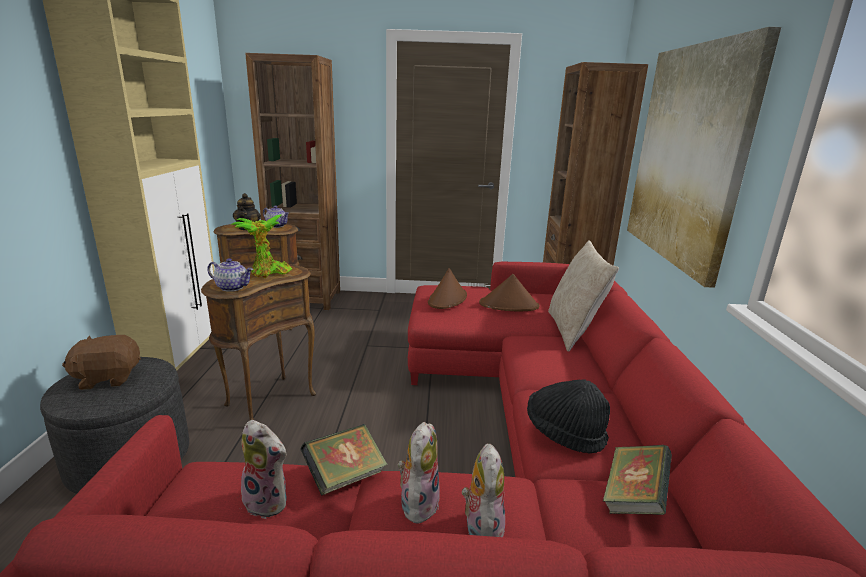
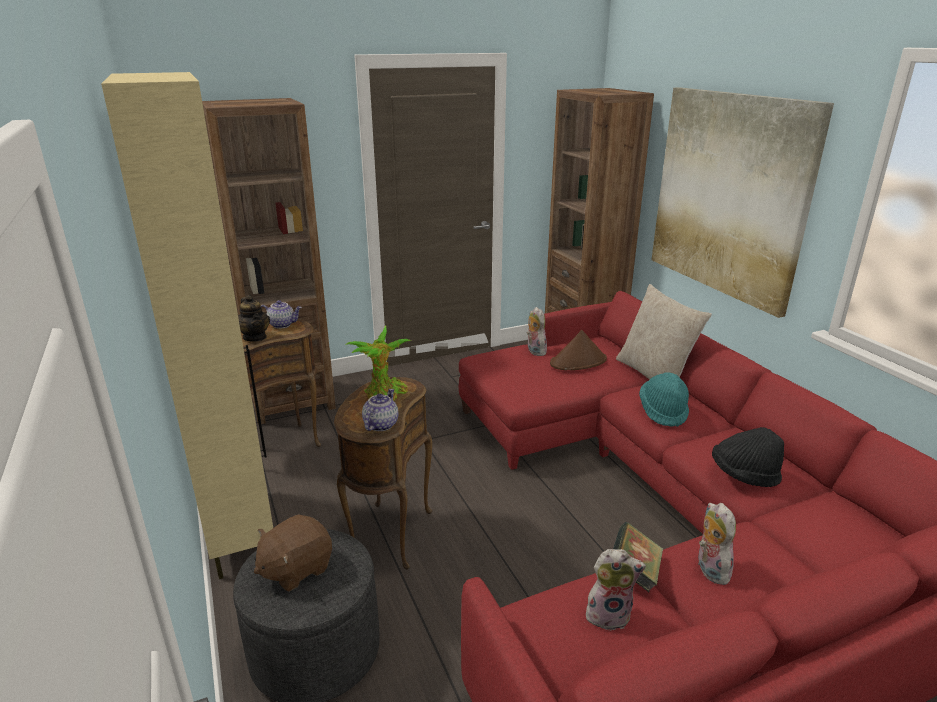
camera: 25 degrees left, 5 degrees up
teapot [207,258,253,292] -> teapot turned 60 degrees counterclockwise [362,389,398,431]
brown hat [428,268,467,309] -> none
plush toy [462,444,505,537] -> plush toy moved to [526,307,547,356]
book [603,445,672,515] -> none
none -> turquoise hat [639,372,689,427]

